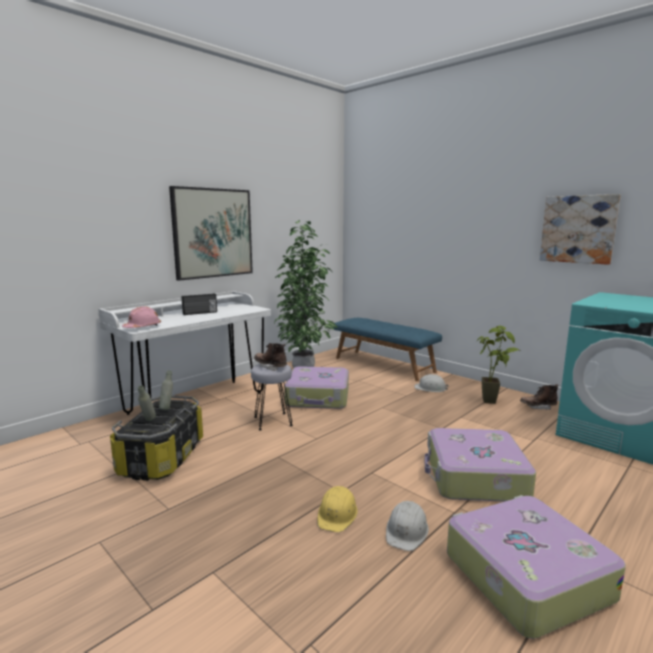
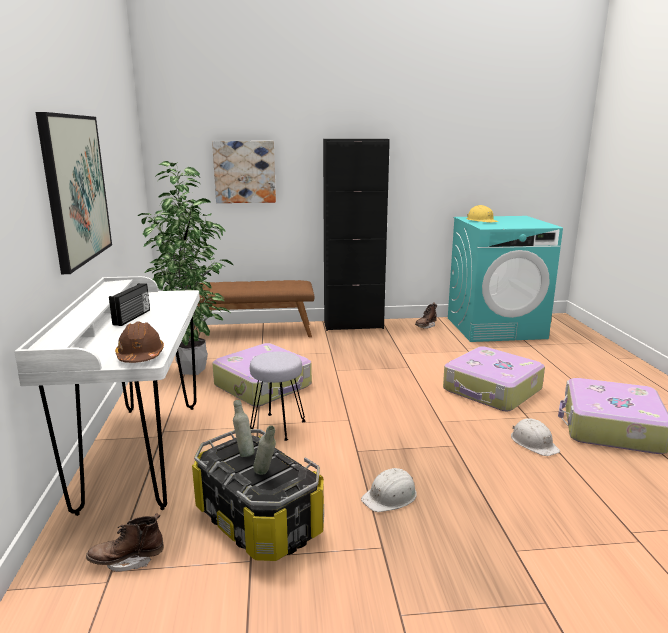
camera: 50 degrees left, 5 degrees up
pink hard hat [122,306,161,328] -> brown hard hat [115,321,164,363]
brown boot [254,343,287,371] -> brown boot moved to [86,513,164,572]
yellow hard hat [317,486,358,532] -> yellow hard hat moved to [467,205,499,222]
blue bench [333,318,442,381] -> brown bench [187,280,314,338]
white hard hat [414,374,449,392] -> white hard hat moved to [361,468,417,512]
potted plant [476,326,519,404] -> none
picture [540,194,621,265] -> picture moved to [212,141,276,203]
none -> black cabinet [323,139,390,331]

